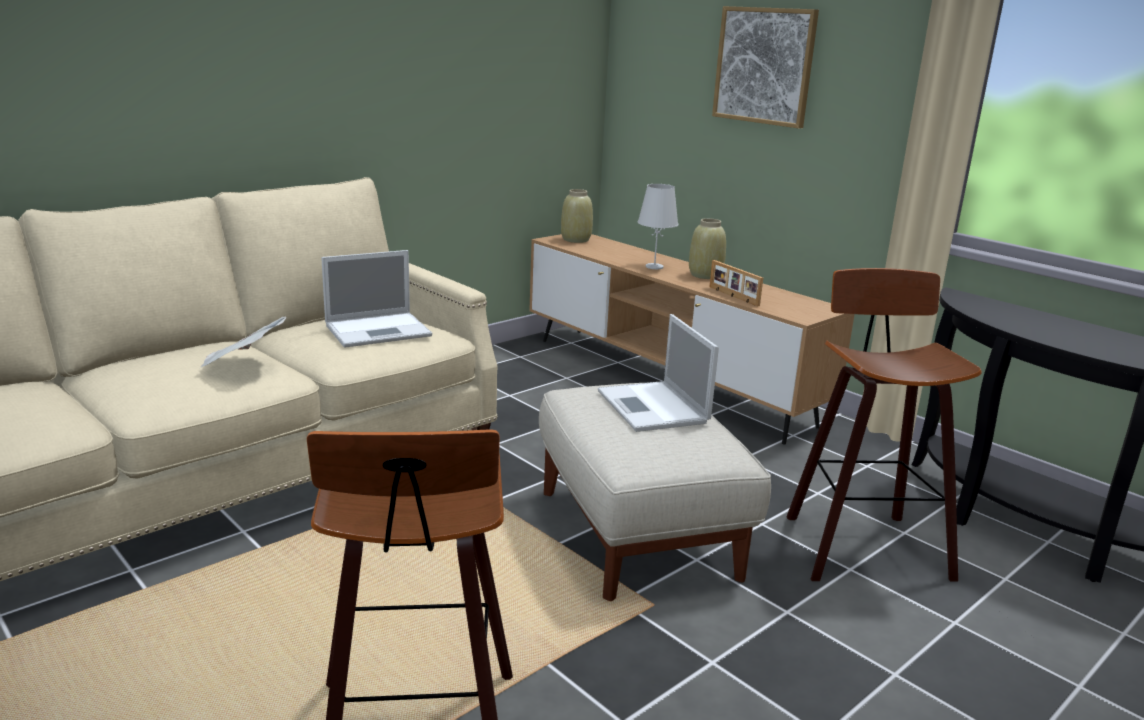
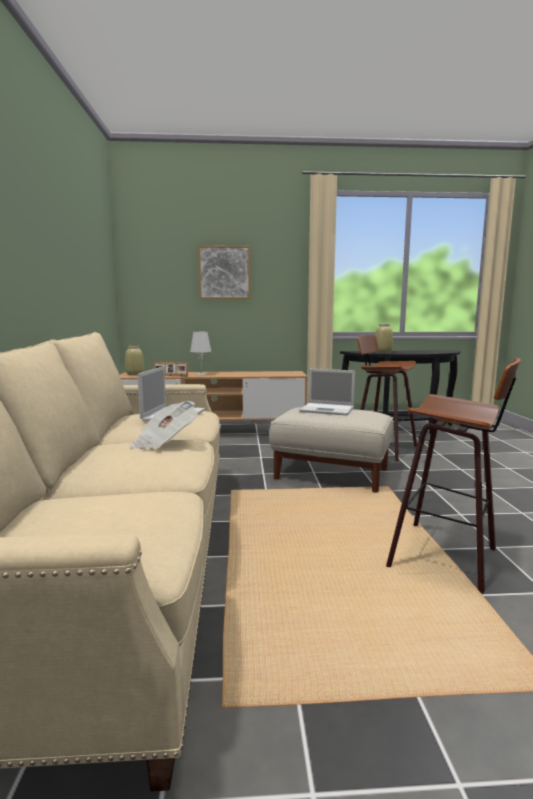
camera: 50 degrees left, 10 degrees down
beige vase [689,218,726,279] -> beige vase moved to [375,324,393,353]
picture frame [709,260,763,306] -> picture frame moved to [153,362,188,376]

